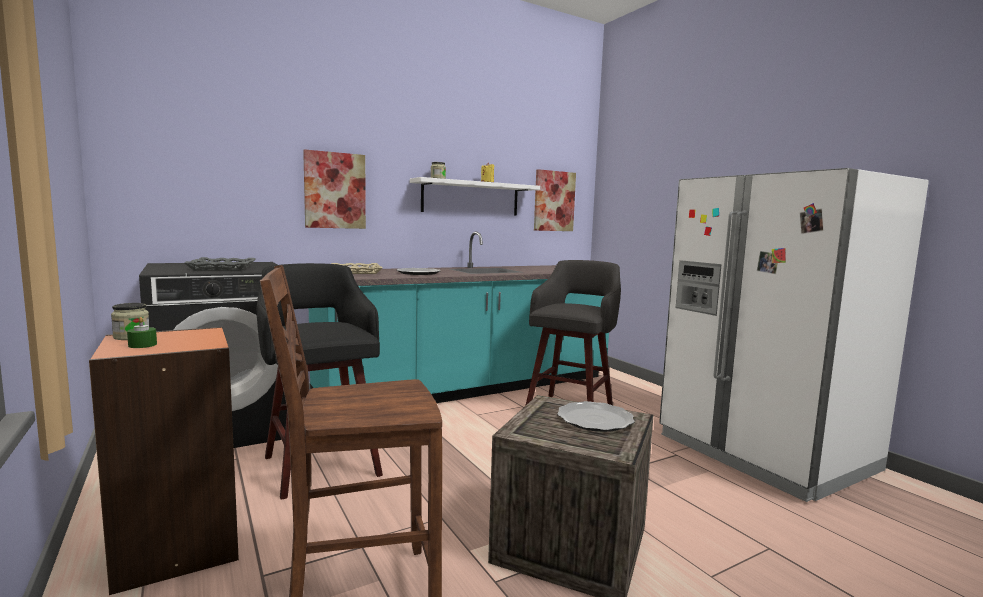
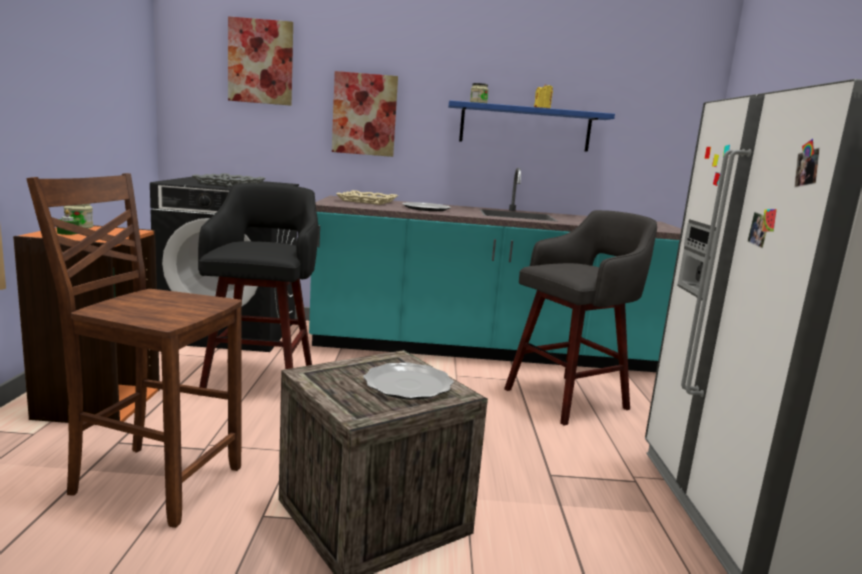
camera: 30 degrees right, 5 degrees up
white shelf [410,177,540,216] -> blue shelf [448,100,615,152]
picture [534,169,576,231] -> picture moved to [228,16,293,106]

